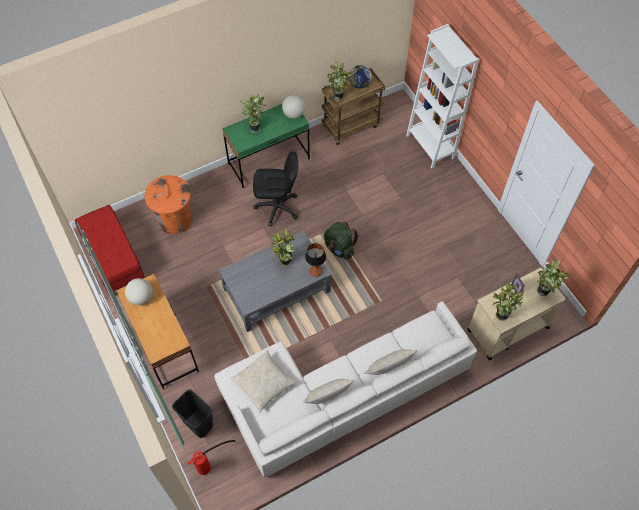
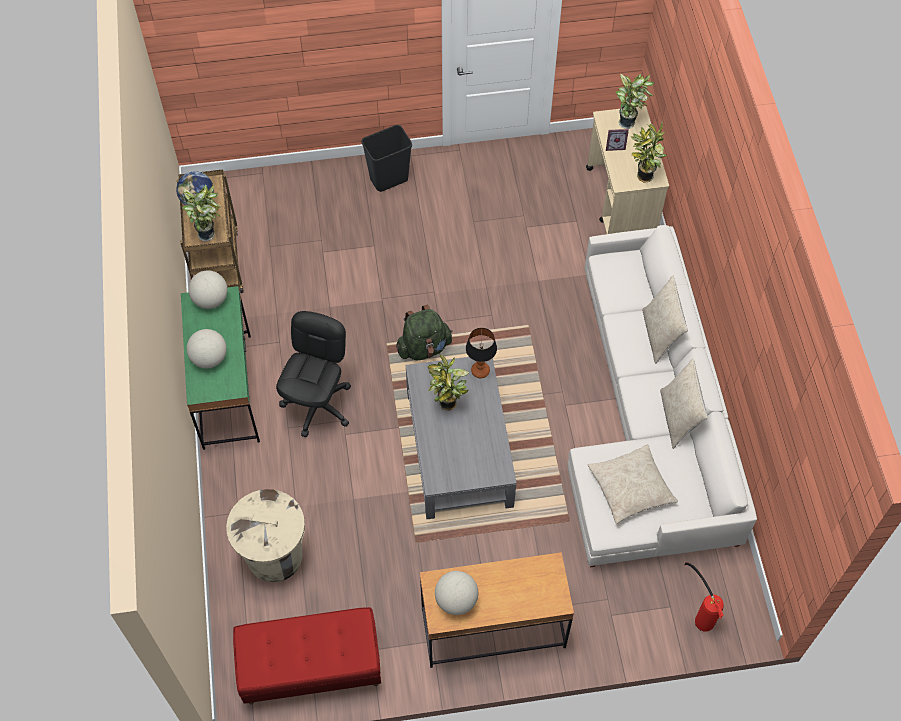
camera: 70 degrees left, 0 degrees up
orange trash can [144,175,191,234] -> beige trash can [226,489,305,582]
black trash can [172,389,213,438] -> black trash can moved to [361,125,412,192]
potted plant [240,93,267,133] -> globe [186,329,227,368]
white bookcase [406,24,479,169] -> none

